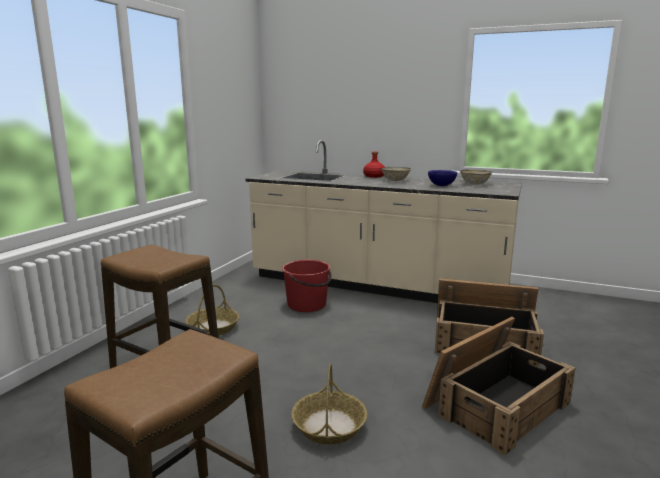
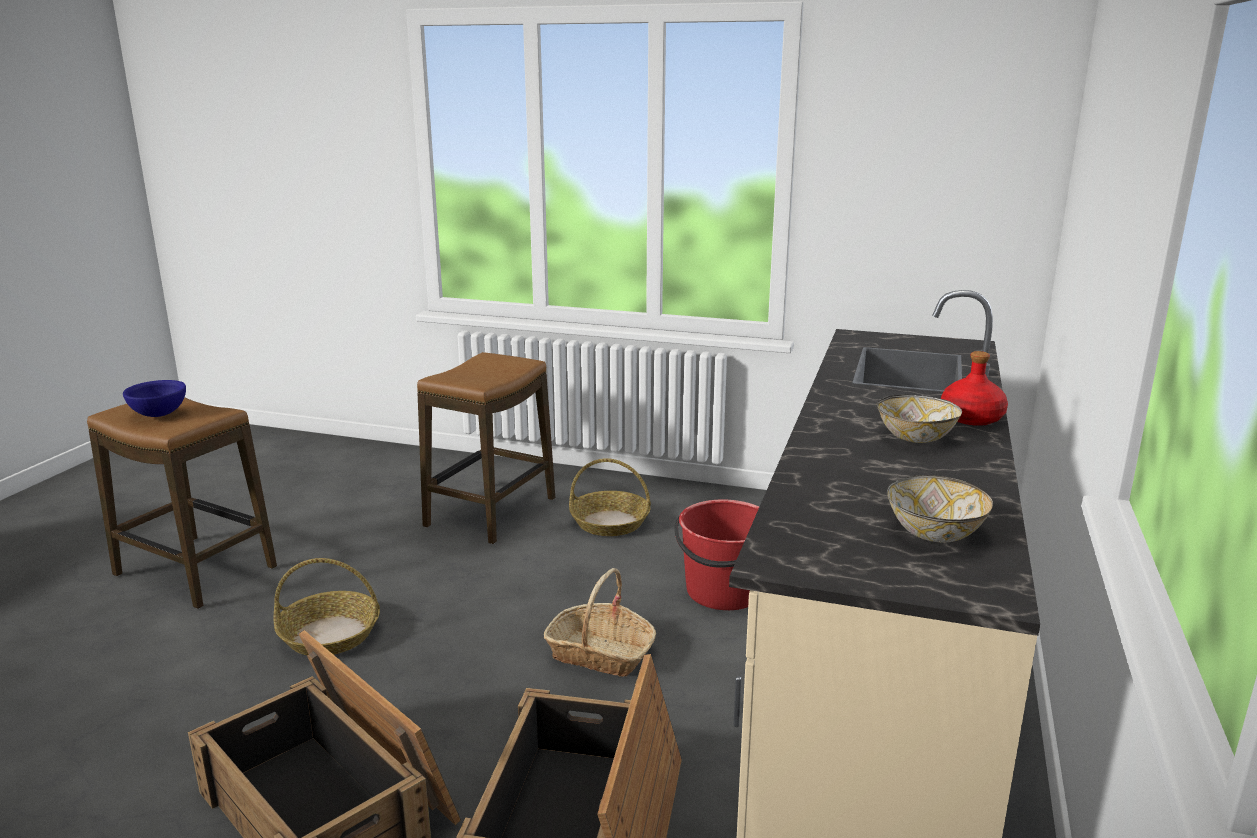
camera: 85 degrees right, 5 degrees up
blue bowl [428,170,457,186] -> blue bowl moved to [123,380,186,417]
none -> basket [544,568,656,677]

